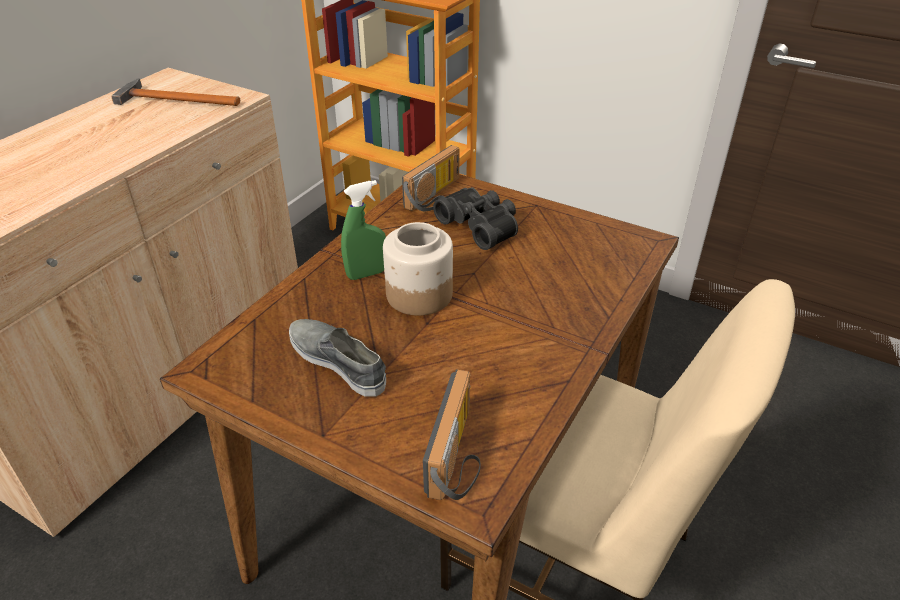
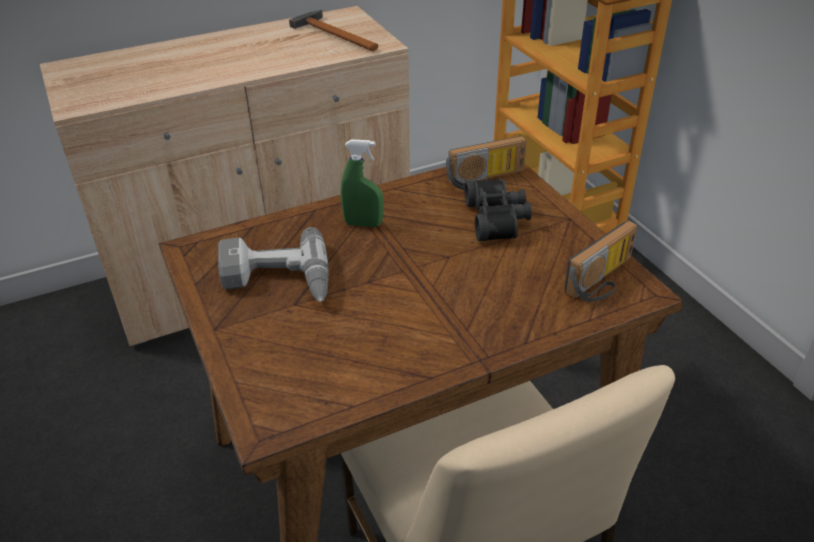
camera: 35 degrees right, 0 degrees up
grey shoe [289,319,386,397] -> power drill [218,227,329,302]
jar [383,222,453,316] -> none
radio [423,369,481,500] -> radio moved to [564,221,637,302]

